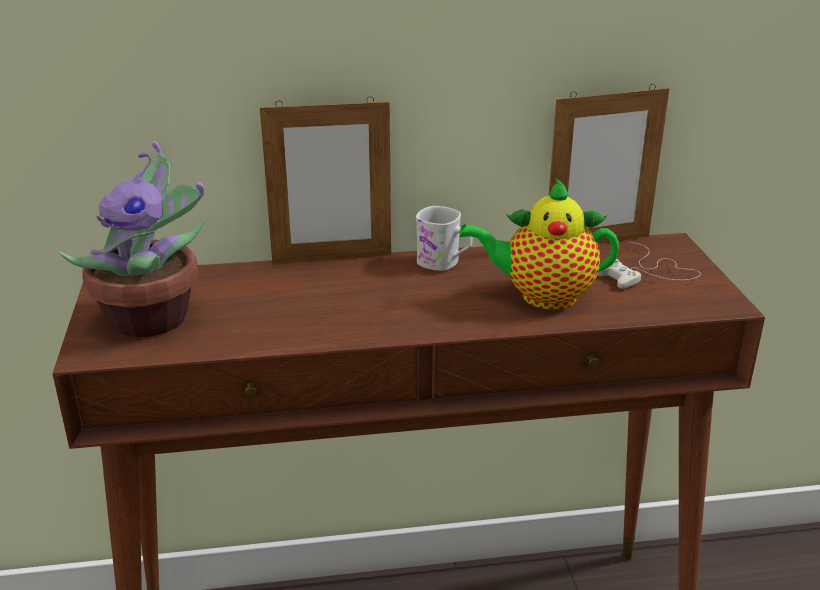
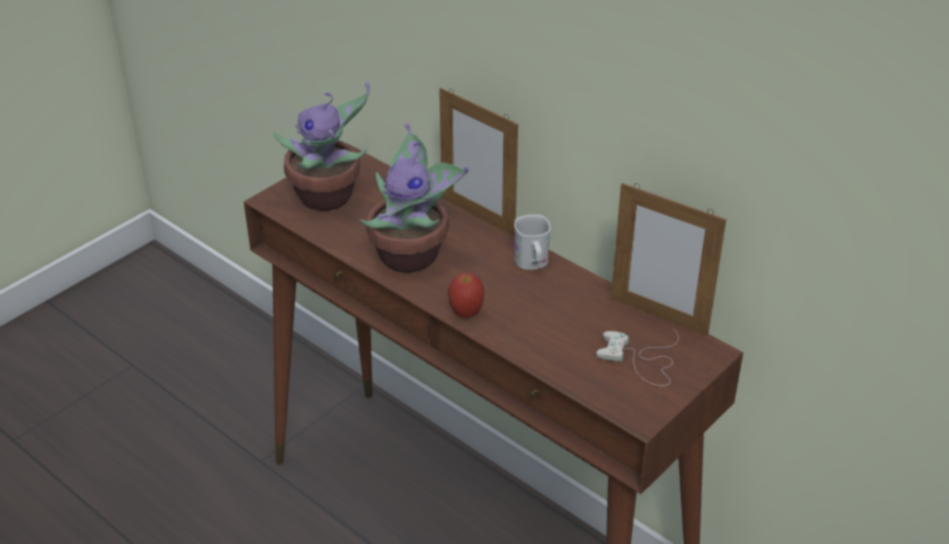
camera: 50 degrees right, 10 degrees up
teapot [459,179,619,310] -> none
none -> potted plant [360,123,469,273]
none -> apple [448,273,484,318]

